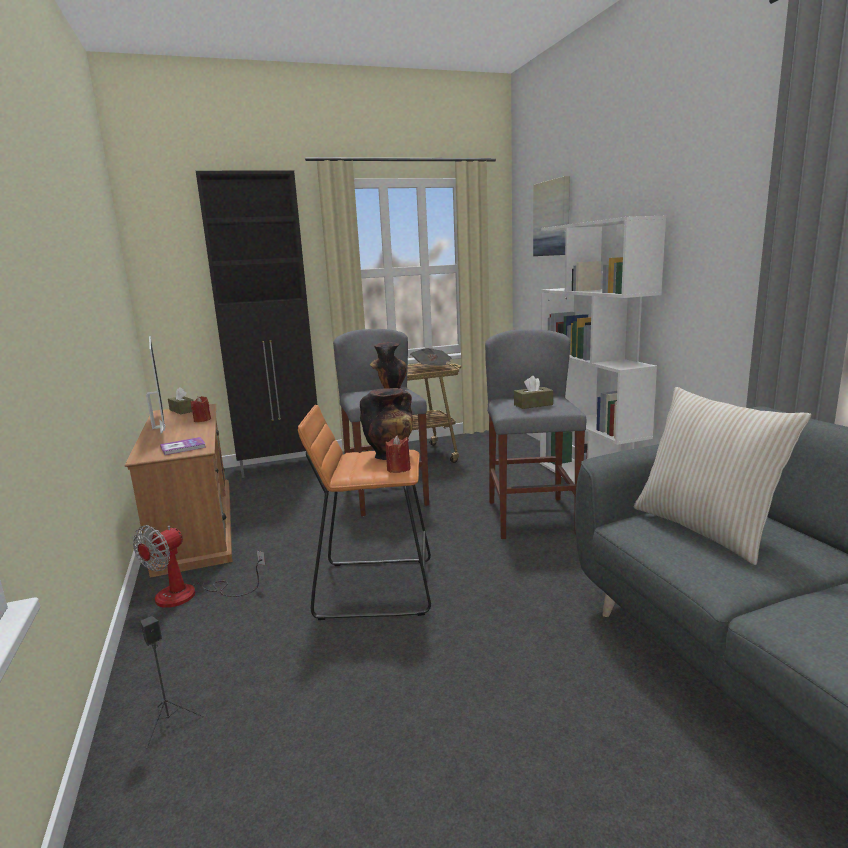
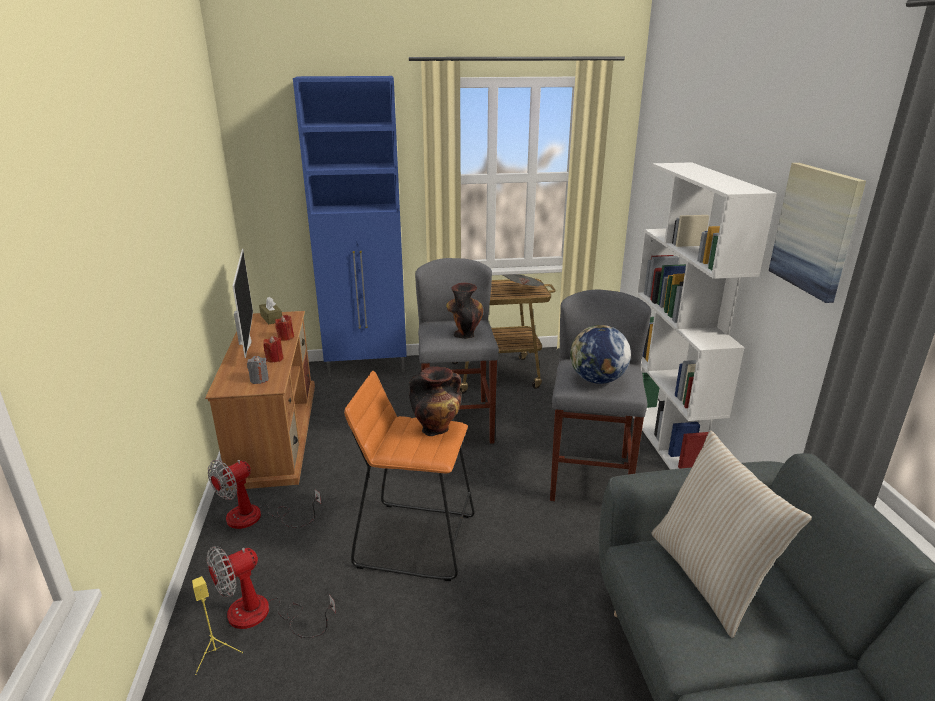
camera: 10 degrees right, 10 degrees up
black speaker [140,616,203,748] -> yellow speaker [192,576,243,675]
book [160,437,206,455] -> grey candle [247,356,269,384]
black cabinet [196,171,317,478] -> blue cabinet [293,76,407,377]
red candle [386,435,411,473] -> red candle moved to [263,336,284,363]
brown tissue box [514,376,553,409] -> globe [570,325,631,384]
picture [533,176,570,256] -> picture moved to [769,163,866,303]
none -> fan [206,546,336,638]

